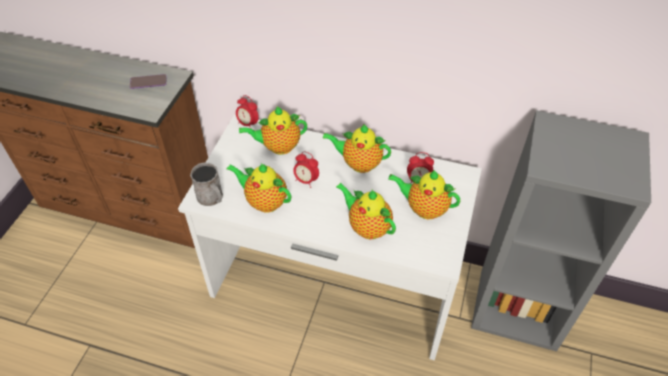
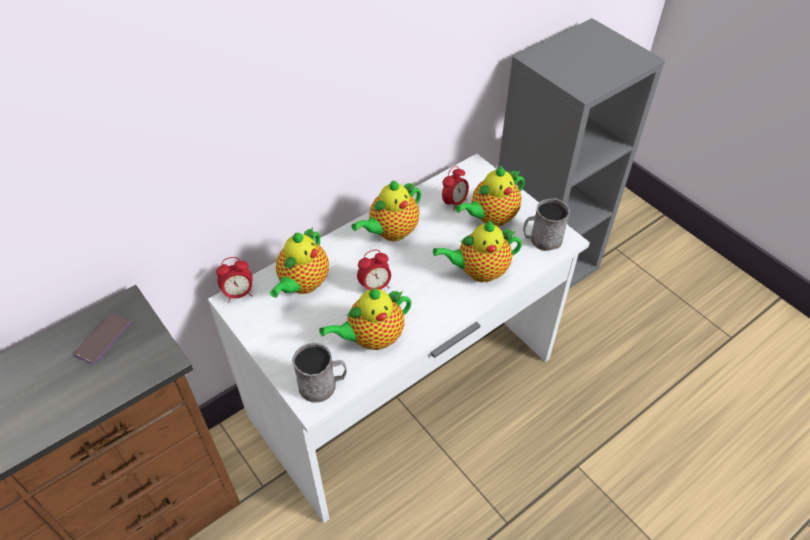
camera: 55 degrees left, 0 degrees up
none -> grey mug [523,198,570,251]

